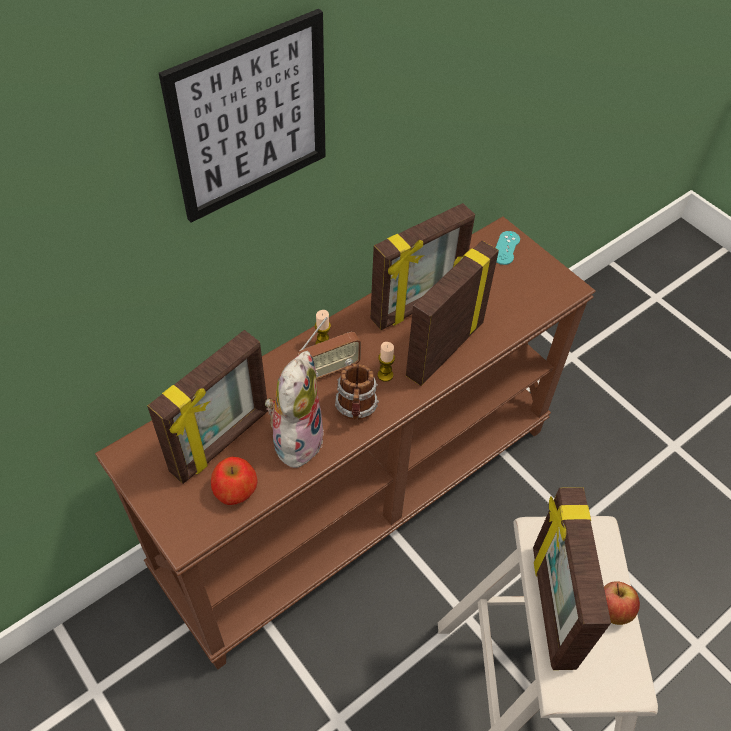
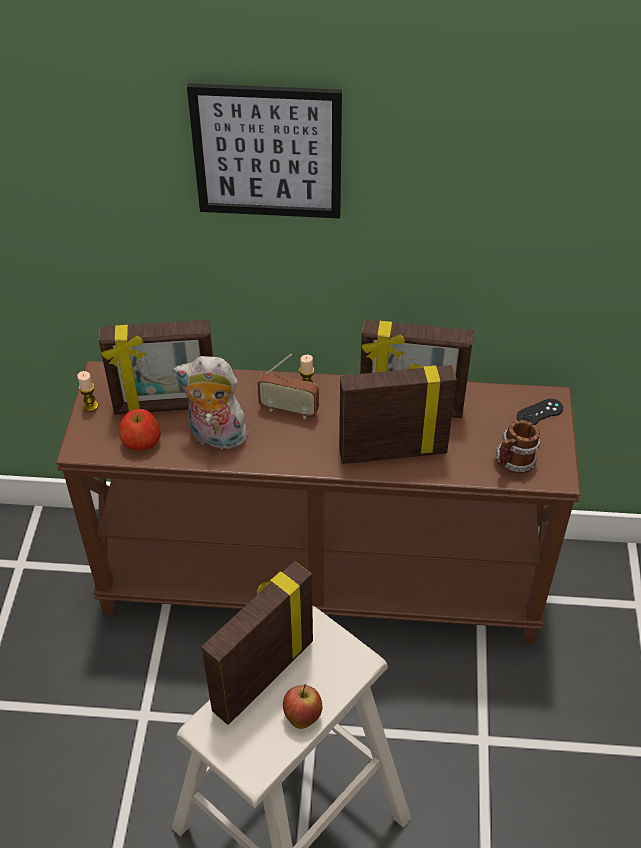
camera: 45 degrees right, 5 degrees down
plush toy [265,351,324,469] -> plush toy turned 135 degrees counterclockwise [173,356,250,449]
mug [335,364,379,420] -> mug moved to [496,420,541,474]
candle [378,342,395,382] -> candle moved to [77,371,98,412]
turquoise game controller [496,231,520,265] -> black game controller [517,399,563,425]

